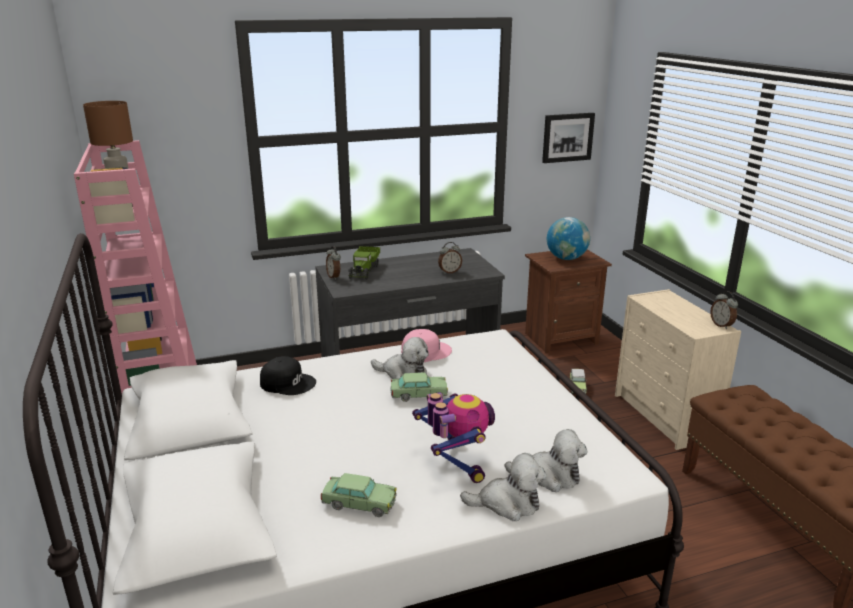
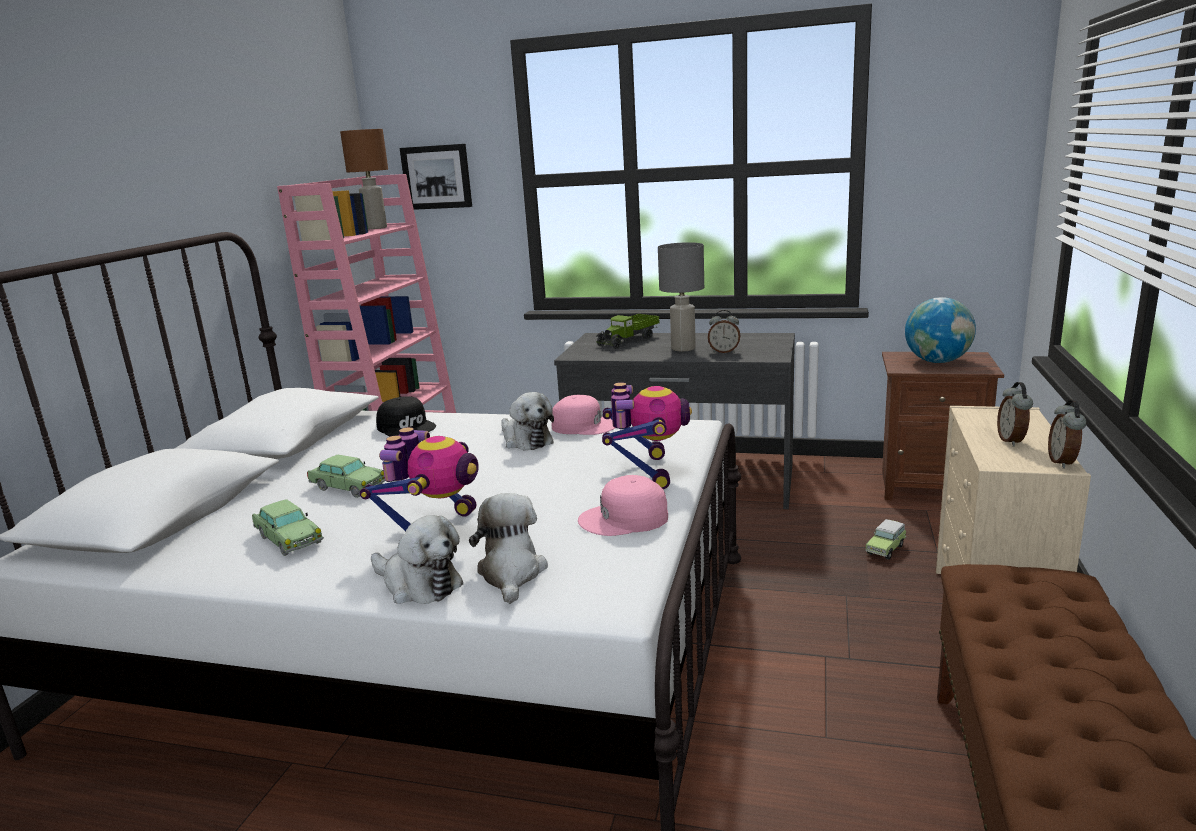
camera: 35 degrees right, 5 degrees down
alarm clock [326,247,341,280] -> alarm clock moved to [997,382,1033,446]
toy car [390,372,448,402] -> toy car moved to [307,455,385,498]
plush toy [505,429,587,492] -> plush toy turned 135 degrees counterclockwise [469,493,548,604]
picture [542,113,595,163] -> picture moved to [400,144,472,210]
none -> pink cap [578,475,668,536]
none -> toy robot [602,382,692,489]
none -> grey table lamp [658,242,704,351]

